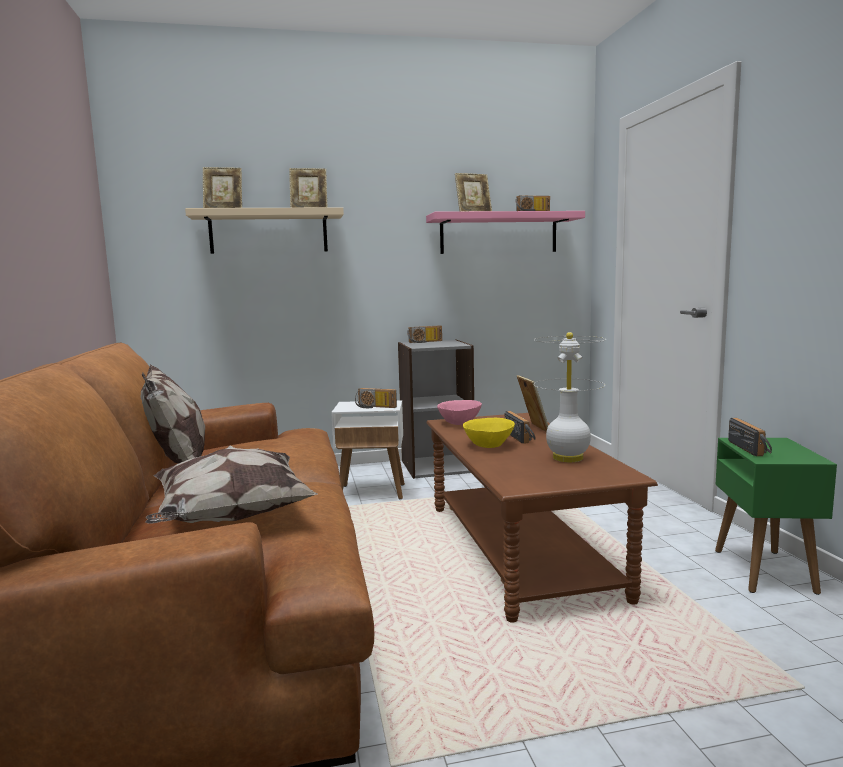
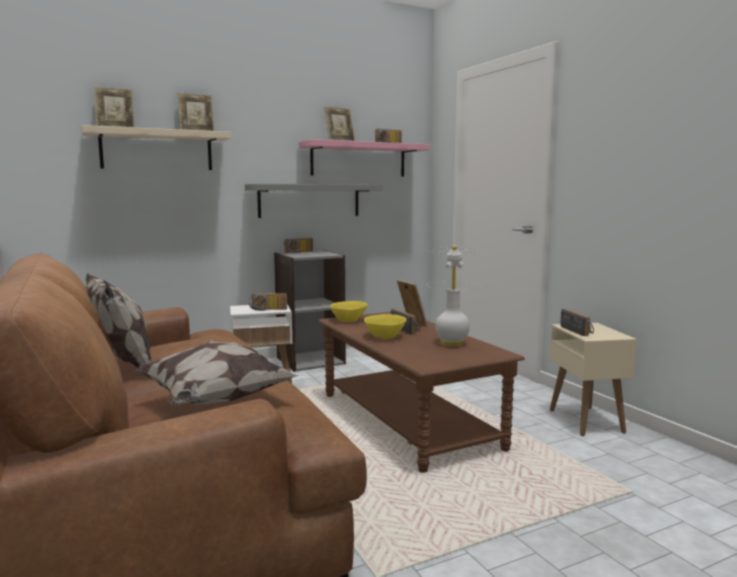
camera: 15 degrees left, 0 degrees up
pink bowl [437,400,482,425] -> yellow bowl [330,301,367,322]
green side table [715,438,837,595] -> beige side table [550,323,637,436]
none -> grey shelf [245,184,383,218]

